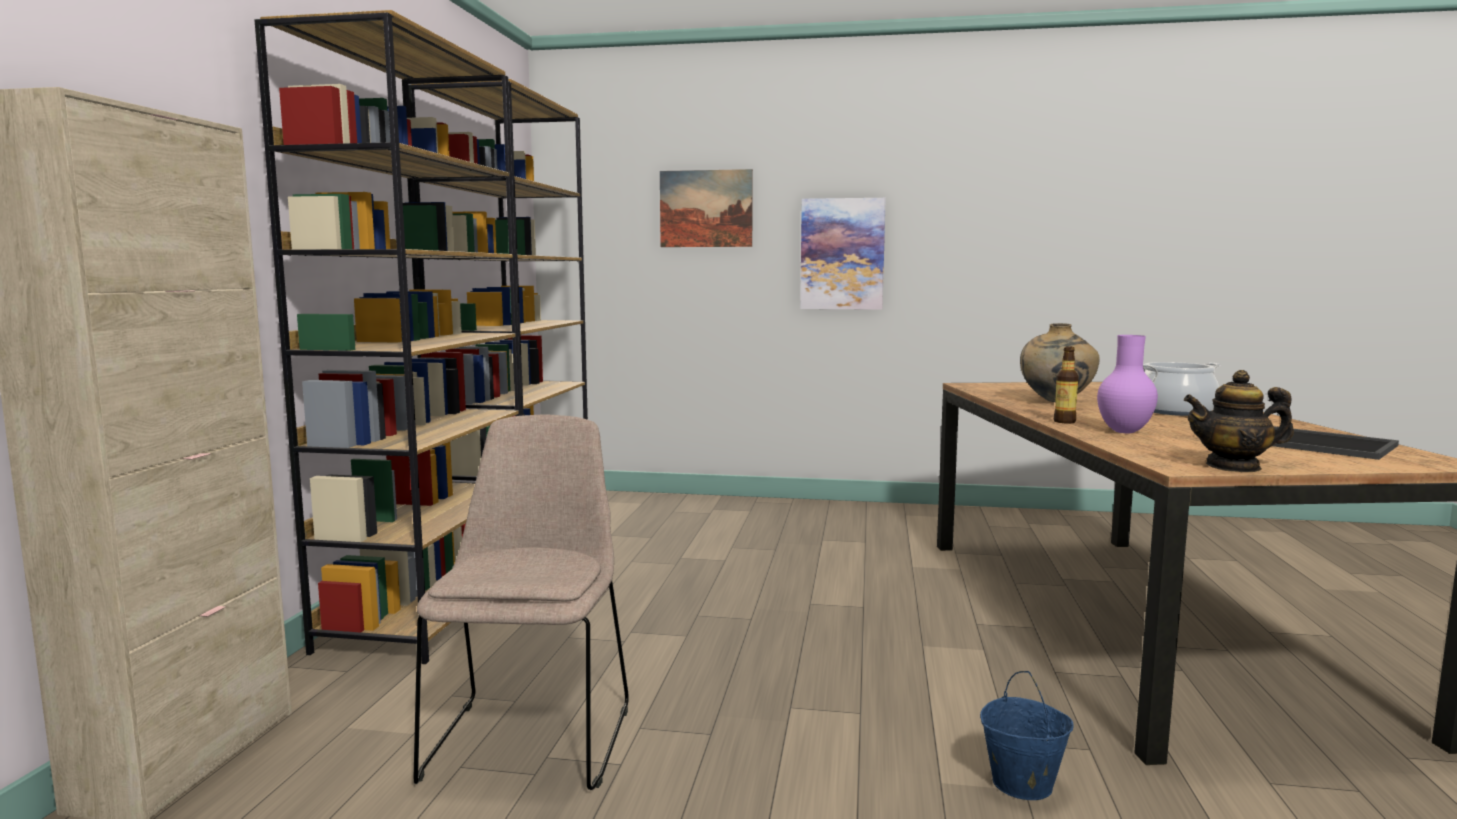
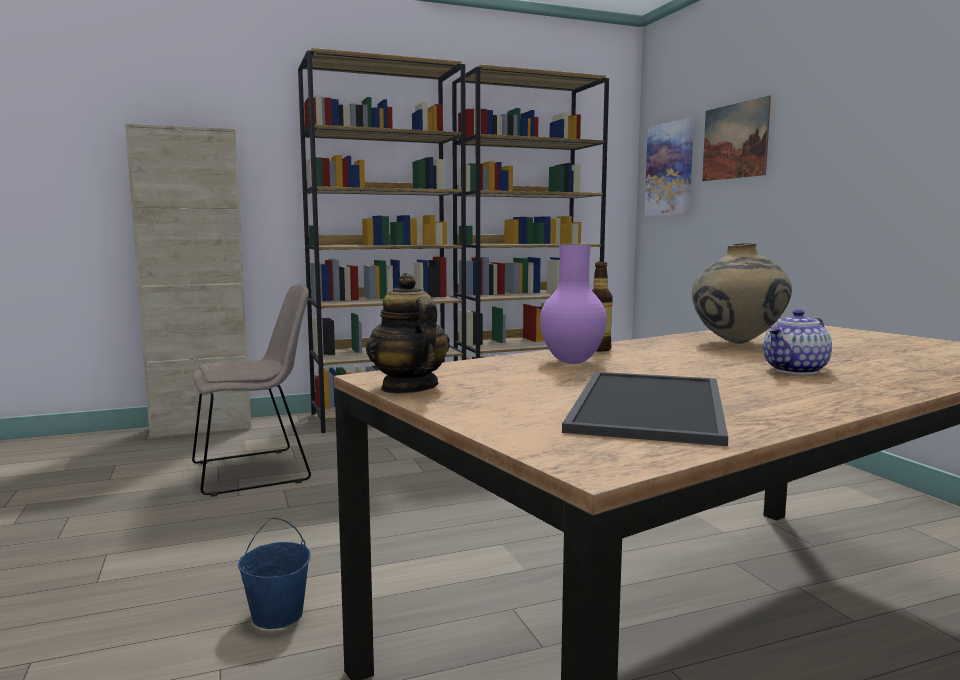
camera: 60 degrees right, 0 degrees up
picture [800,198,886,310] -> picture moved to [644,118,694,216]
cooking pot [1143,362,1220,416] -> teapot [763,309,832,375]

